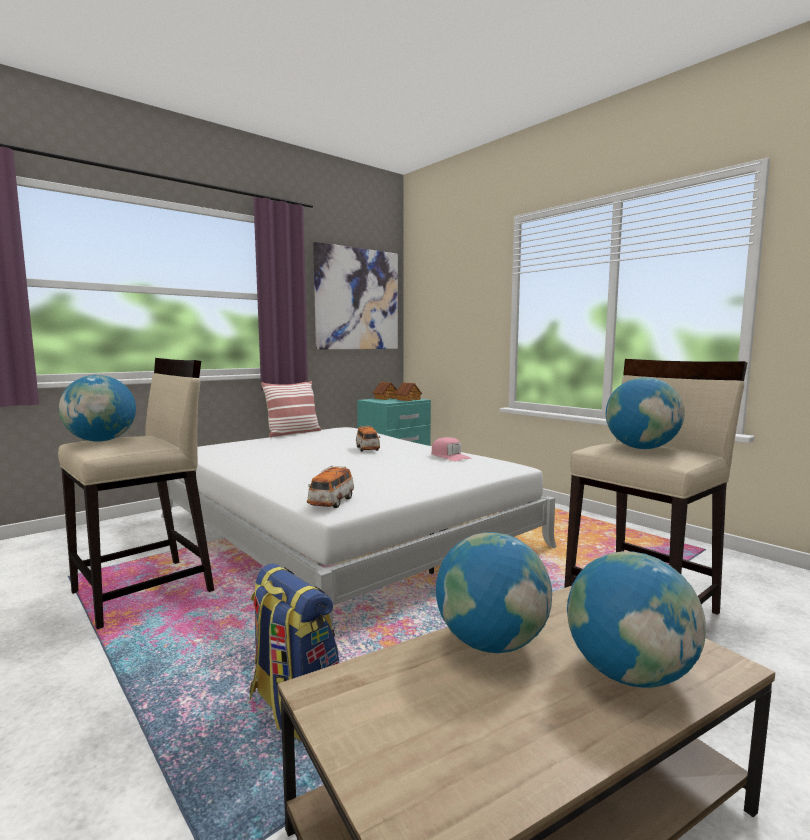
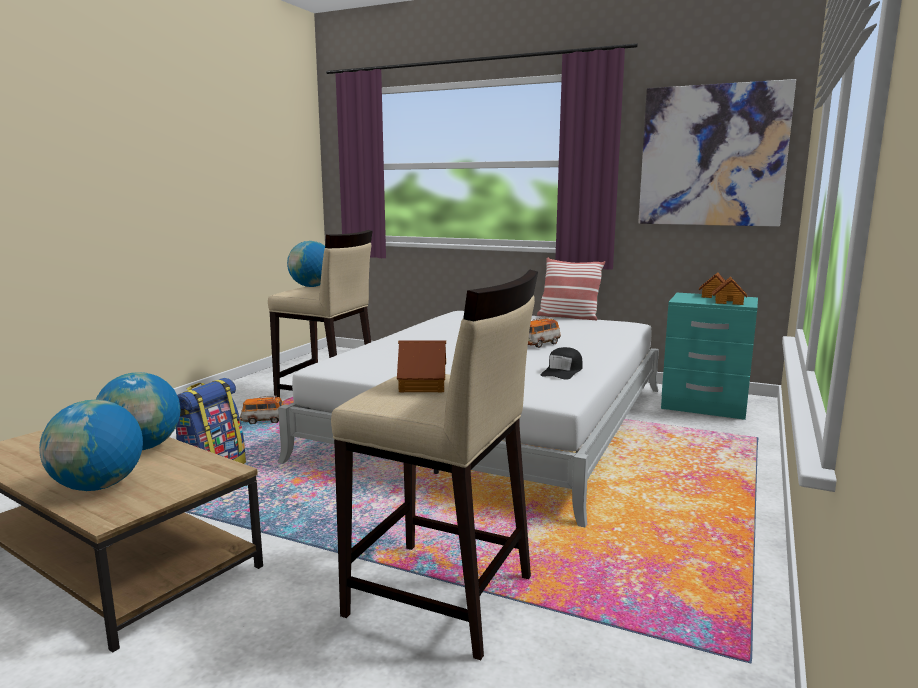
camera: 65 degrees right, 5 degrees up
toy car [307,466,354,508] -> toy car moved to [240,396,284,424]
pink cap [431,437,471,461] -> black cap [541,347,582,380]
globe [606,377,685,449] -> toy house [397,340,446,393]

